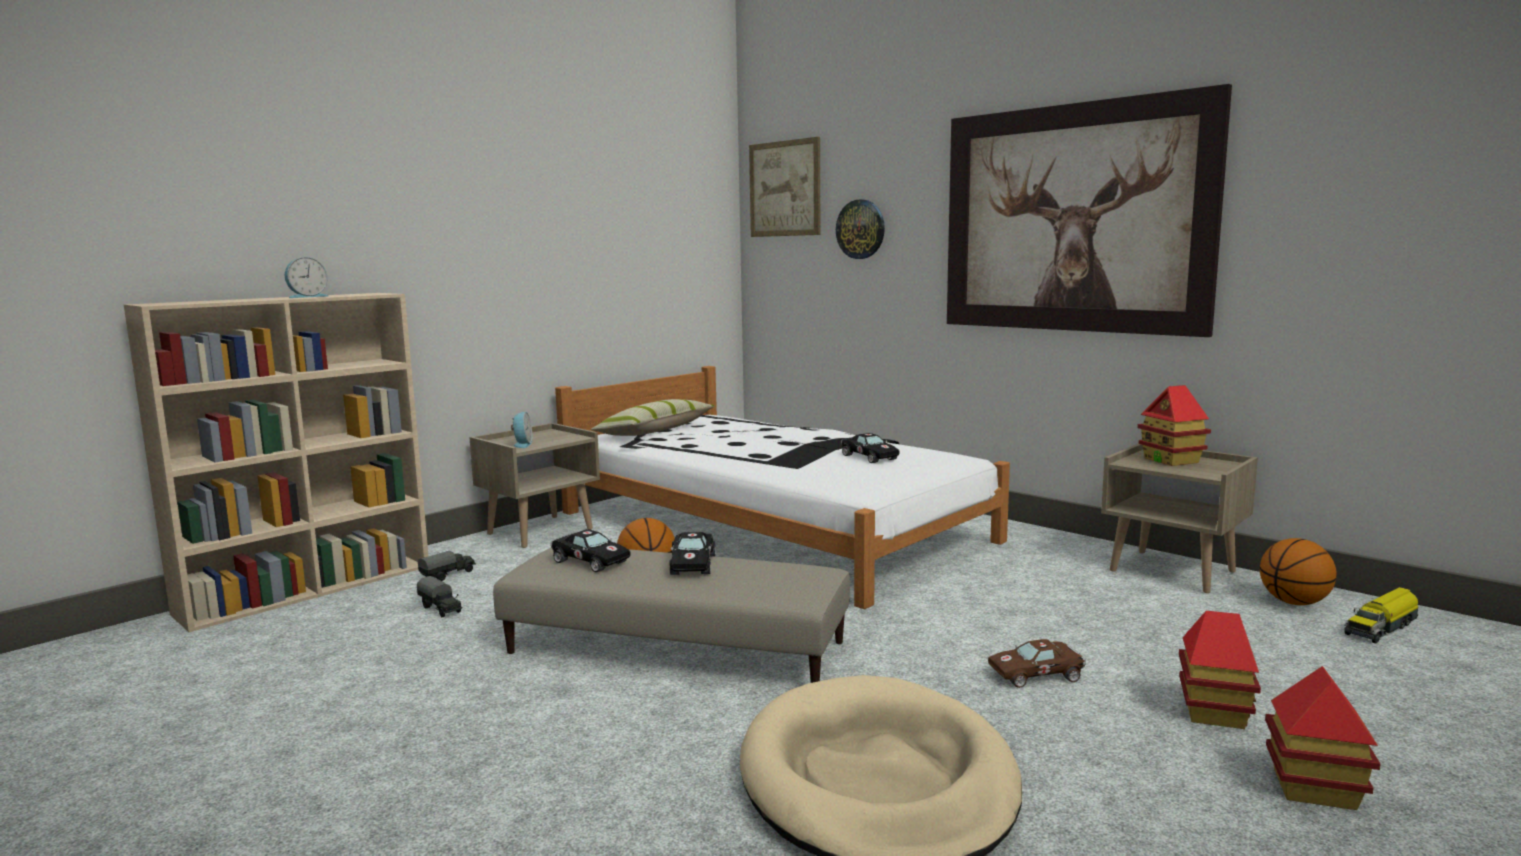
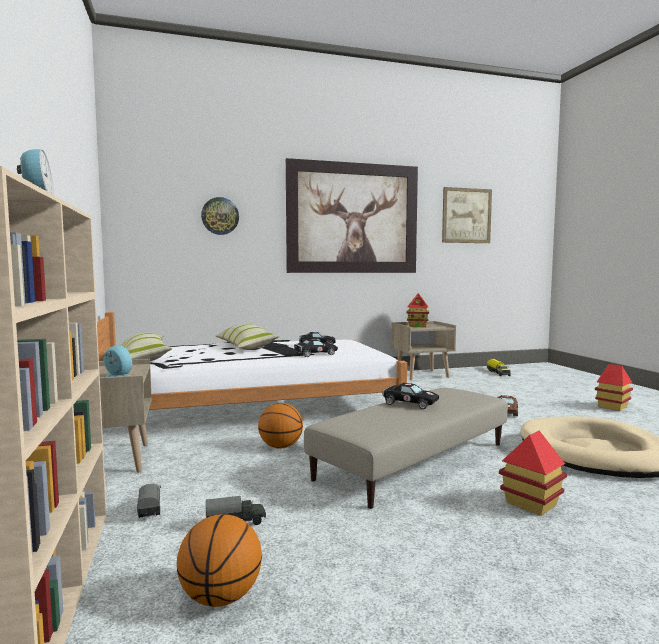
camera: 60 degrees left, 5 degrees down
black toy car [551,529,631,572] -> black toy car moved to [294,339,338,357]
picture [749,137,820,237] -> picture moved to [442,187,492,243]
toy house [1179,611,1261,729] -> toy house moved to [499,431,567,516]
basketball [1260,538,1337,605] -> basketball moved to [177,514,262,607]
none -> pillow [216,324,280,350]

